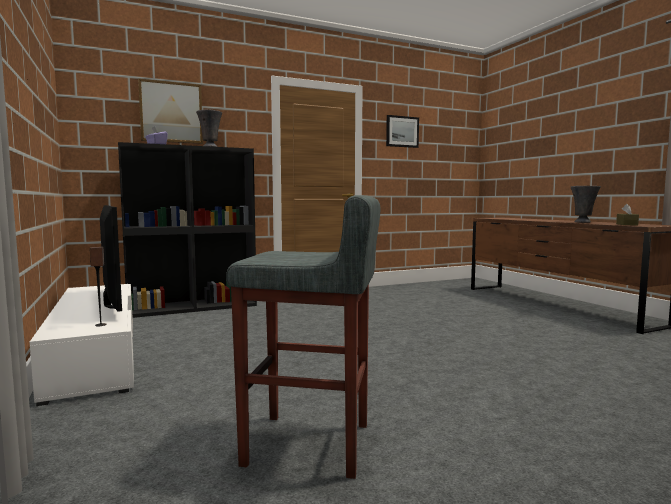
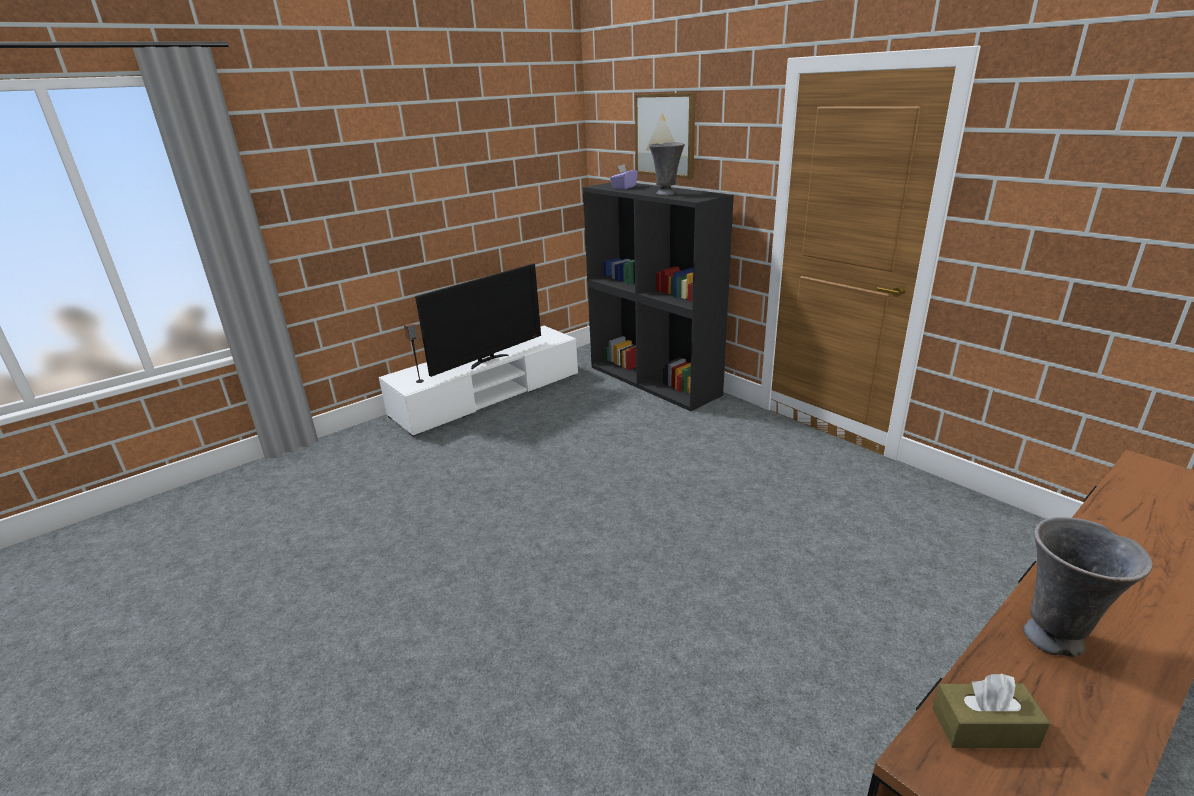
camera: 75 degrees right, 20 degrees up
grey stool [226,195,380,479] -> none
picture [386,115,419,148] -> none

